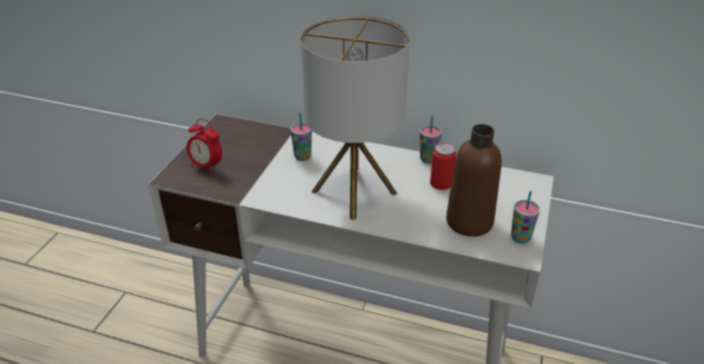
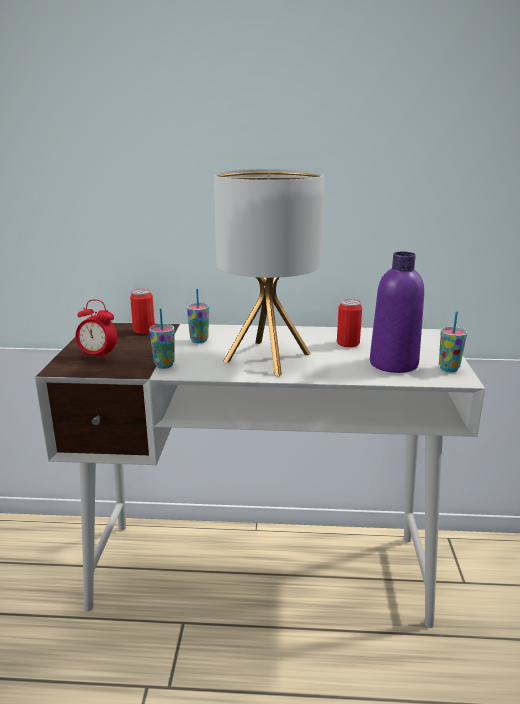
camera: 15 degrees left, 15 degrees down
cup [420,116,442,164] -> cup moved to [149,308,175,369]
brown bottle [446,124,502,237] -> purple bottle [370,252,424,373]
none -> can [130,289,155,334]

